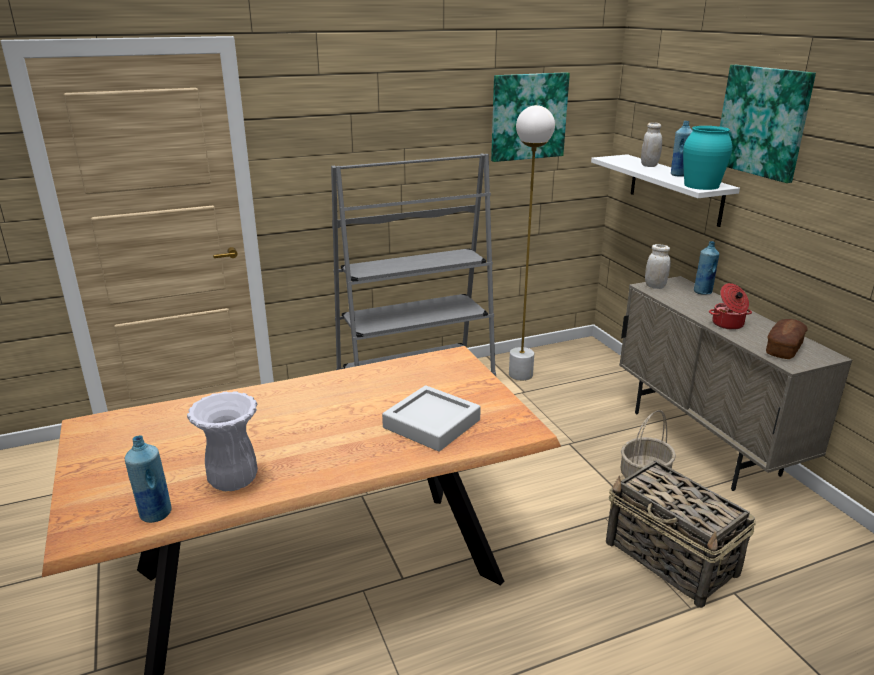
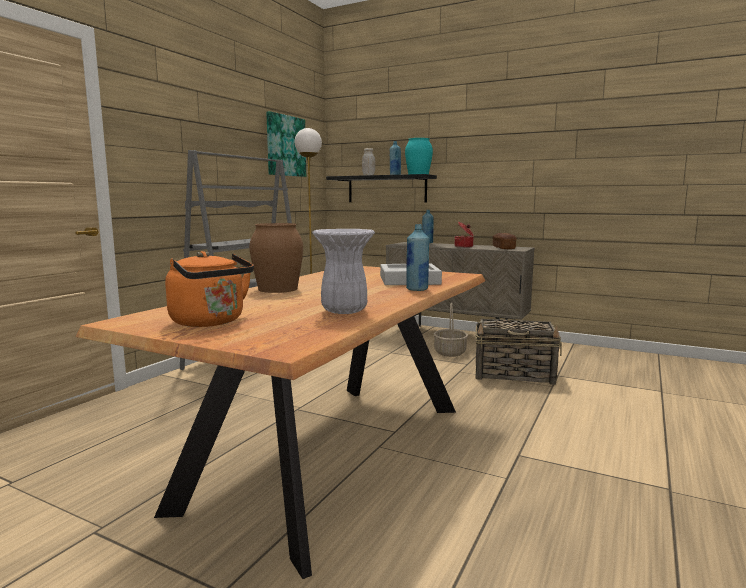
camera: 40 degrees left, 15 degrees down
blue bottle [125,435,172,523] -> blue bottle moved to [406,224,429,291]
white shelf [591,154,740,227] -> black shelf [326,174,437,203]
white jar [645,244,671,289] -> none
picture [720,65,816,183] -> none
none -> orange kettle [165,251,254,327]
none -> brown vase [249,223,303,293]

